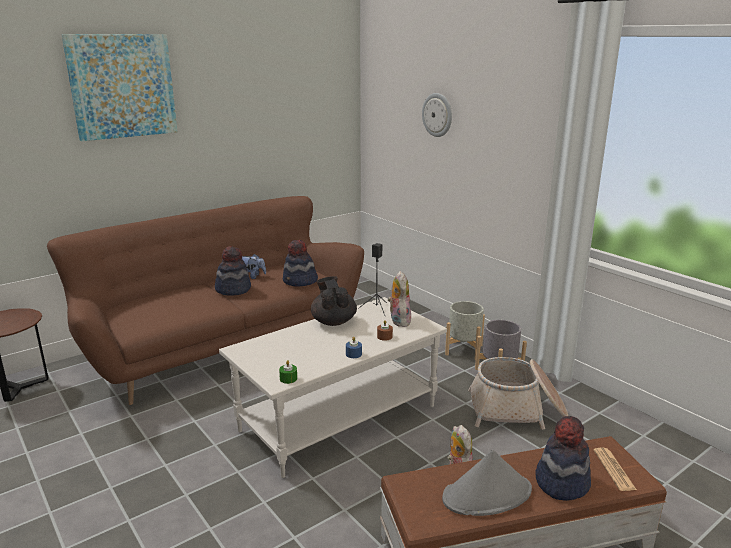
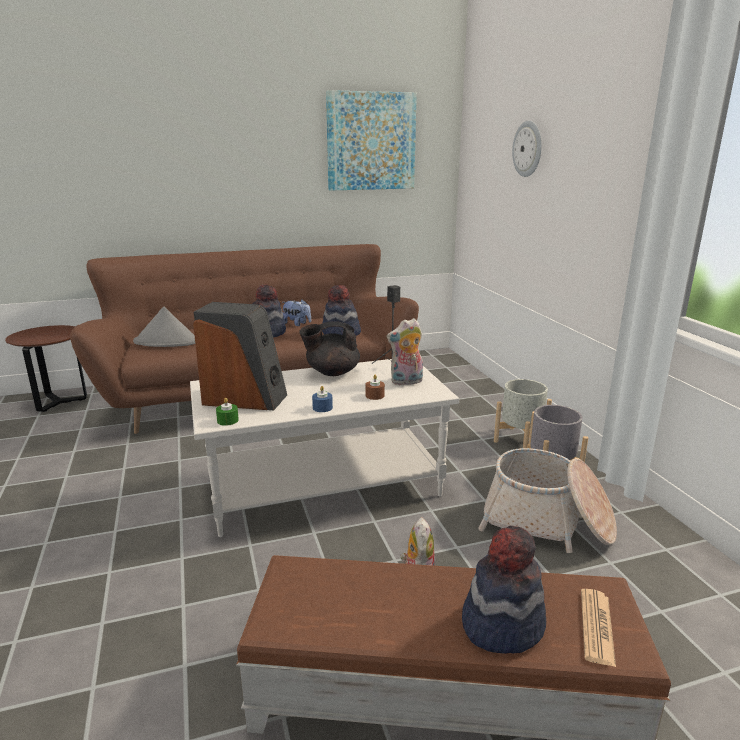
camera: 20 degrees right, 0 degrees up
picture [61,34,178,141] -> picture moved to [326,90,417,191]
black teapot [311,276,357,326] -> black teapot turned 105 degrees counterclockwise [299,321,360,376]
plush toy [388,271,411,327] -> plush toy turned 120 degrees counterclockwise [386,318,423,385]
grey hat [442,450,532,516] -> grey hat moved to [133,307,195,347]
none -> speaker [193,302,287,411]

